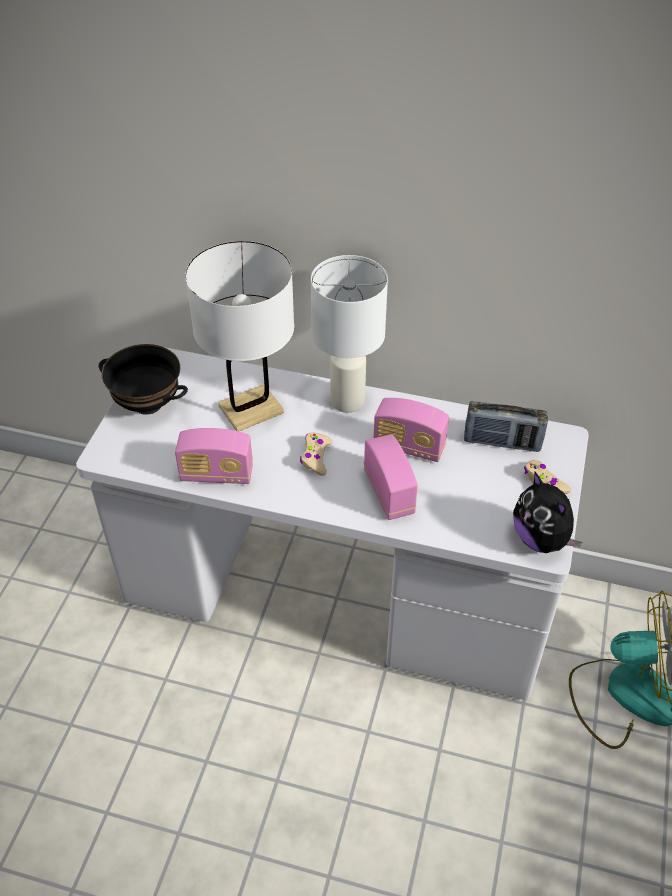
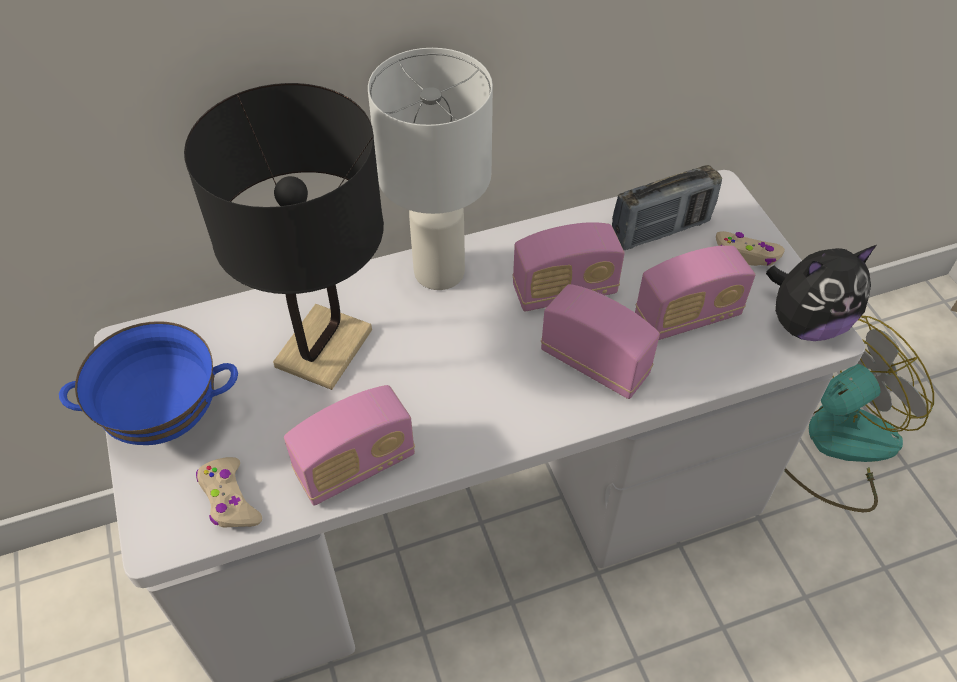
camera: 35 degrees left, 5 degrees up
black bowl [99,344,188,415] -> blue bowl [59,321,238,445]
white table lamp [185,241,294,431] -> black table lamp [184,83,384,390]
beige game controller [300,432,333,476] -> beige game controller moved to [196,457,262,527]
plush toy [513,472,582,553] -> plush toy turned 45 degrees counterclockwise [766,245,877,341]
none -> radio [635,245,755,340]

